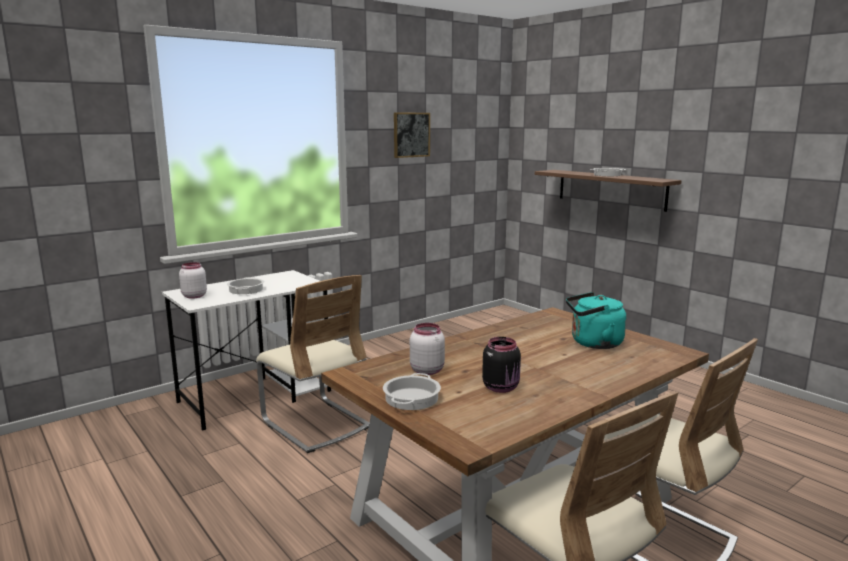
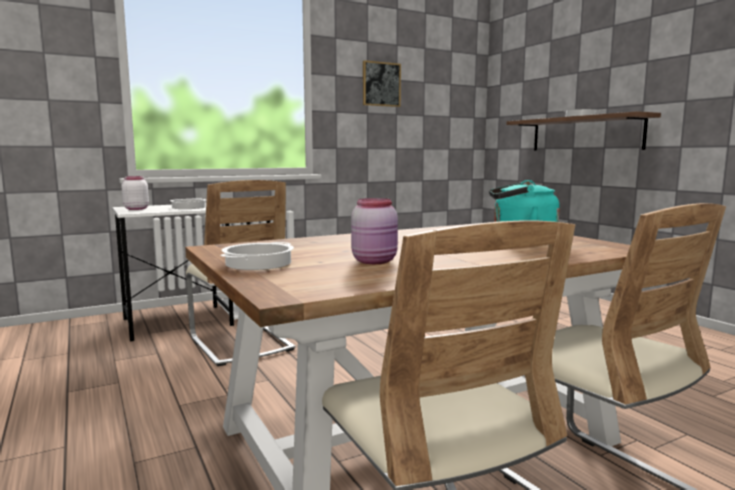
camera: 10 degrees right, 5 degrees down
white jar [410,323,445,375] -> none
black jar [482,337,521,393] -> pink jar [351,198,398,264]

